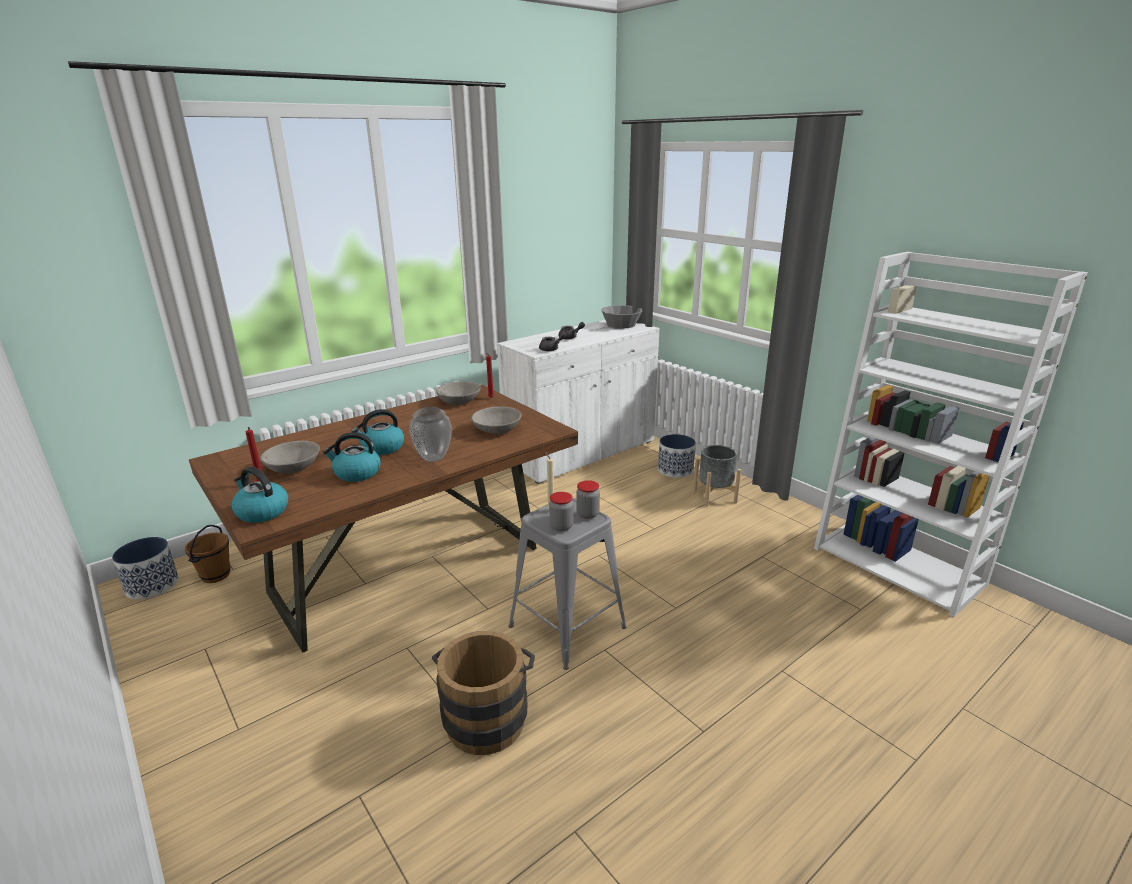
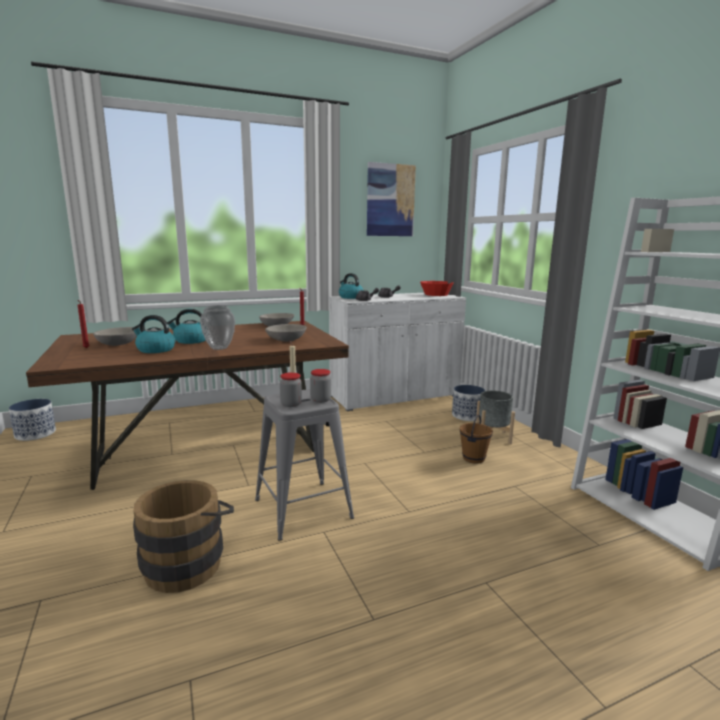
camera: 15 degrees right, 10 degrees down
brown bucket [185,525,230,583] -> brown bucket moved to [460,414,493,464]
kettle [232,467,288,523] -> kettle moved to [339,273,364,299]
grey bowl [601,305,642,329] -> red bowl [420,281,454,296]
none -> picture [367,162,416,236]

